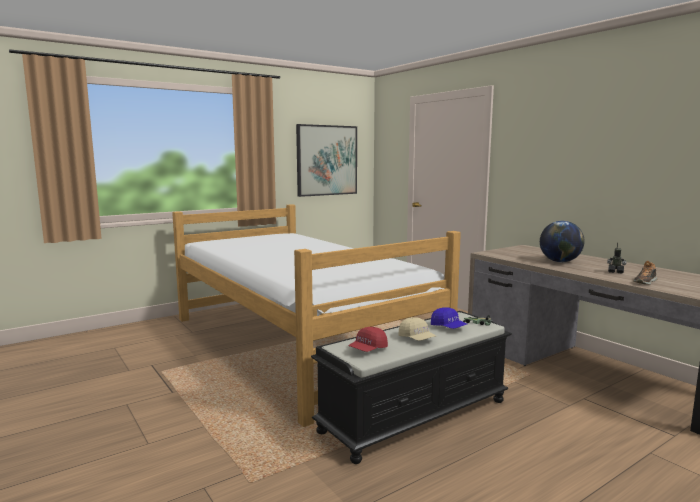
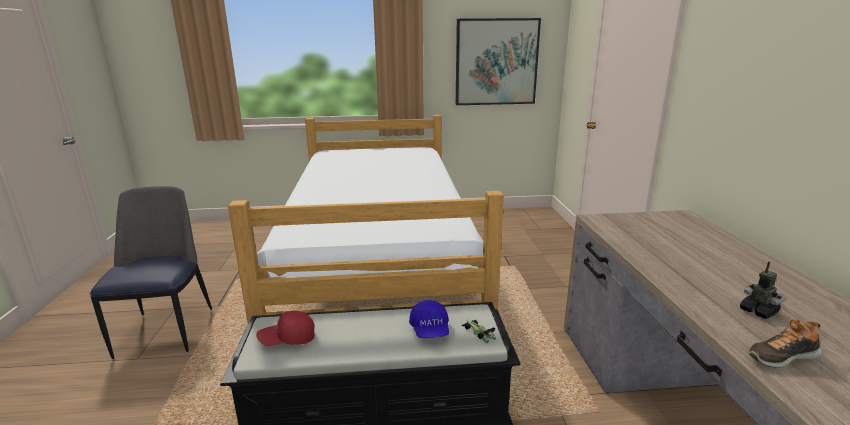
camera: 30 degrees right, 10 degrees up
beige cap [399,317,436,341] -> none
globe [540,221,585,262] -> none
none -> chair [90,186,212,359]

